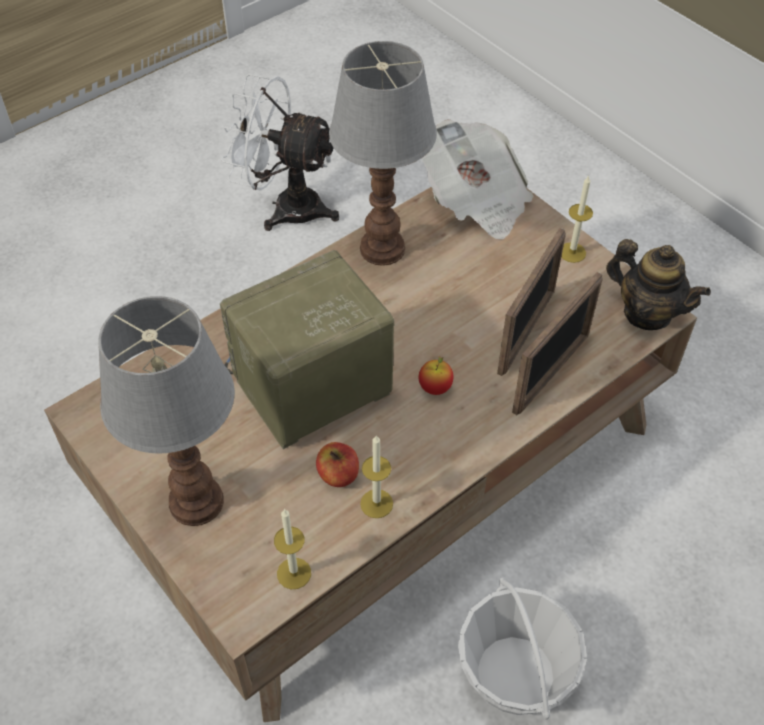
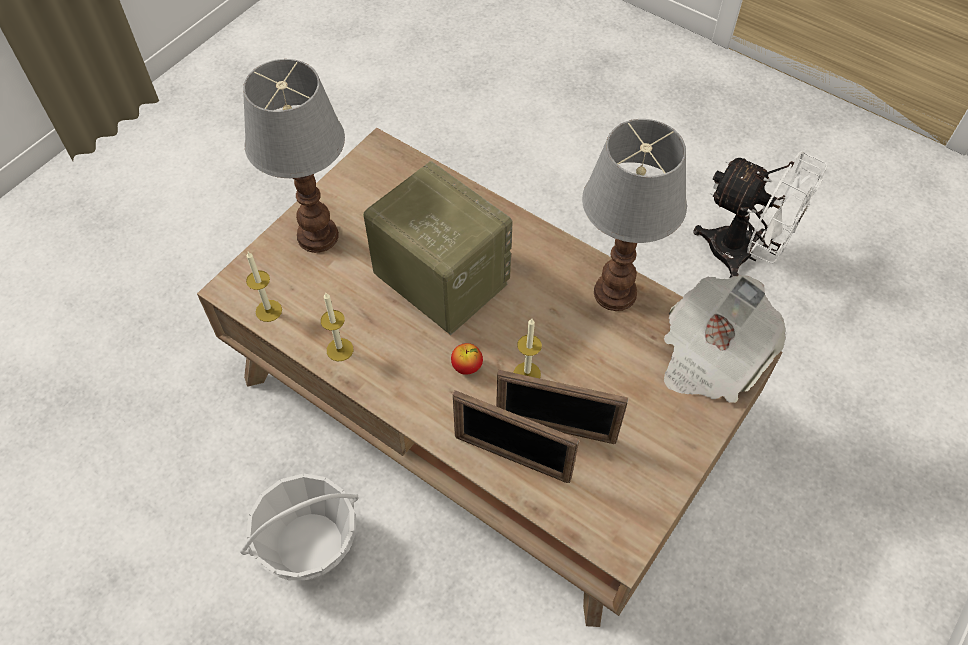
camera: 75 degrees right, 5 degrees up
white fan [221,74,339,231] -> white fan turned 120 degrees clockwise [693,151,827,278]
apple [316,442,359,487] -> none
candle [561,175,593,263] -> candle moved to [514,319,542,378]
teapot [606,239,711,330] -> none

